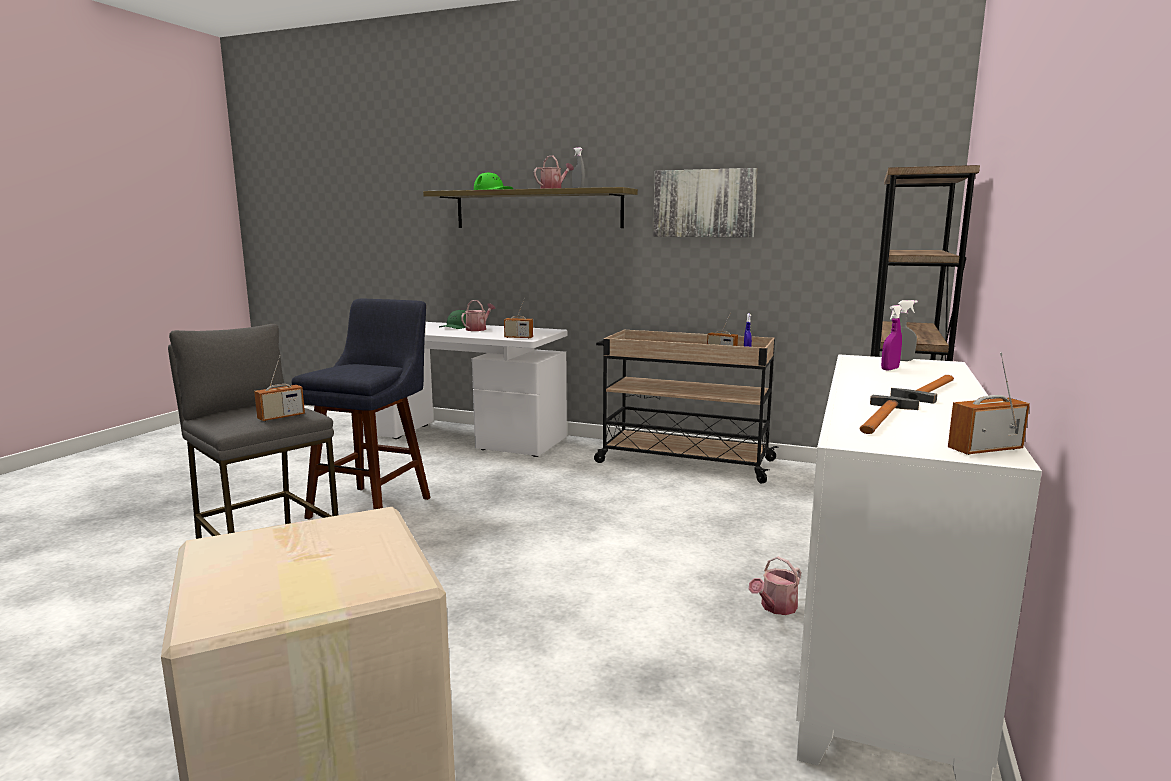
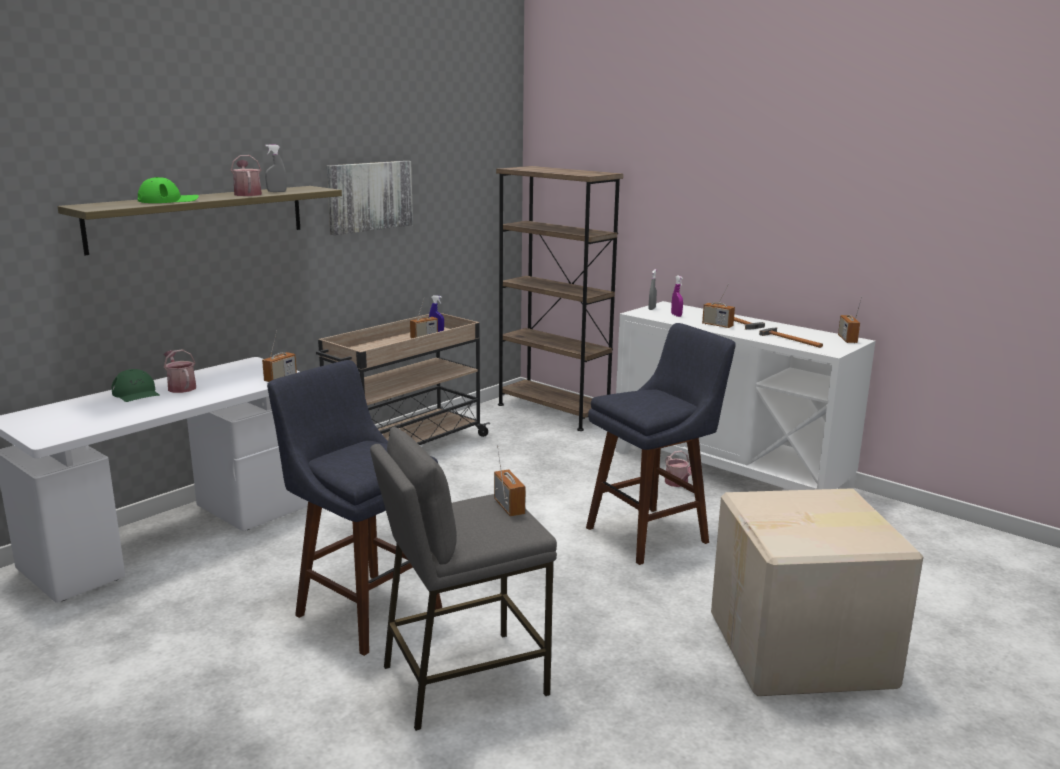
camera: 70 degrees left, 5 degrees up
none -> blue stool [586,323,736,565]
none -> radio [702,283,735,328]

